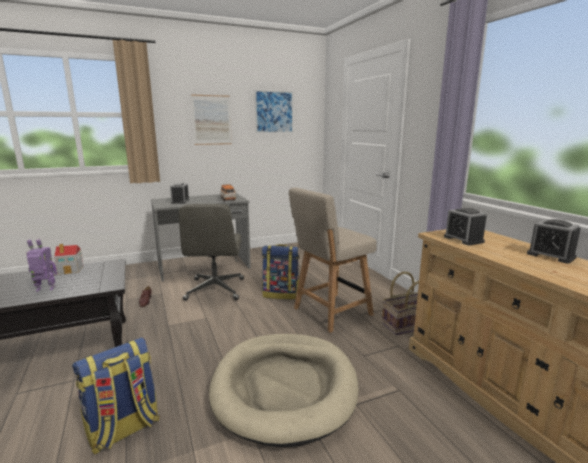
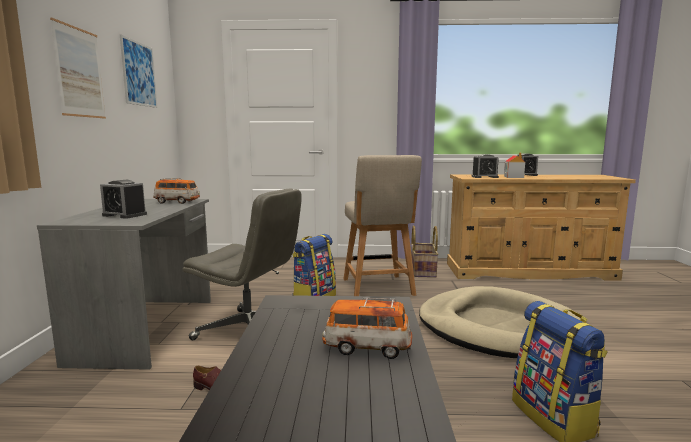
camera: 65 degrees left, 5 degrees down
toy robot [26,239,57,292] -> toy car [322,298,412,359]
toy house [54,244,83,274] -> toy house moved to [504,152,525,178]

